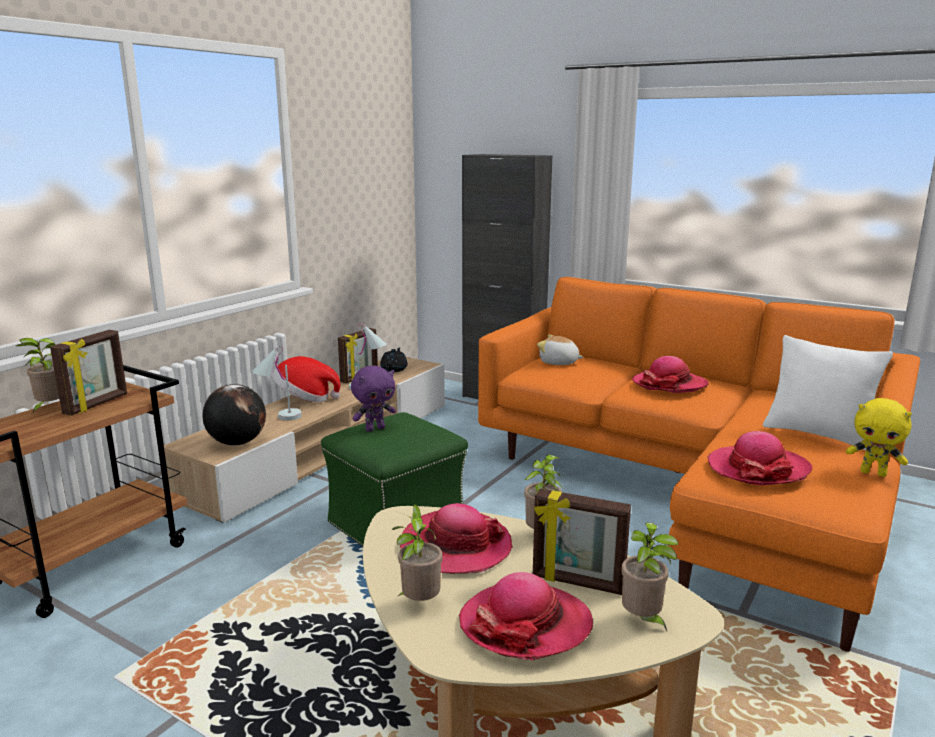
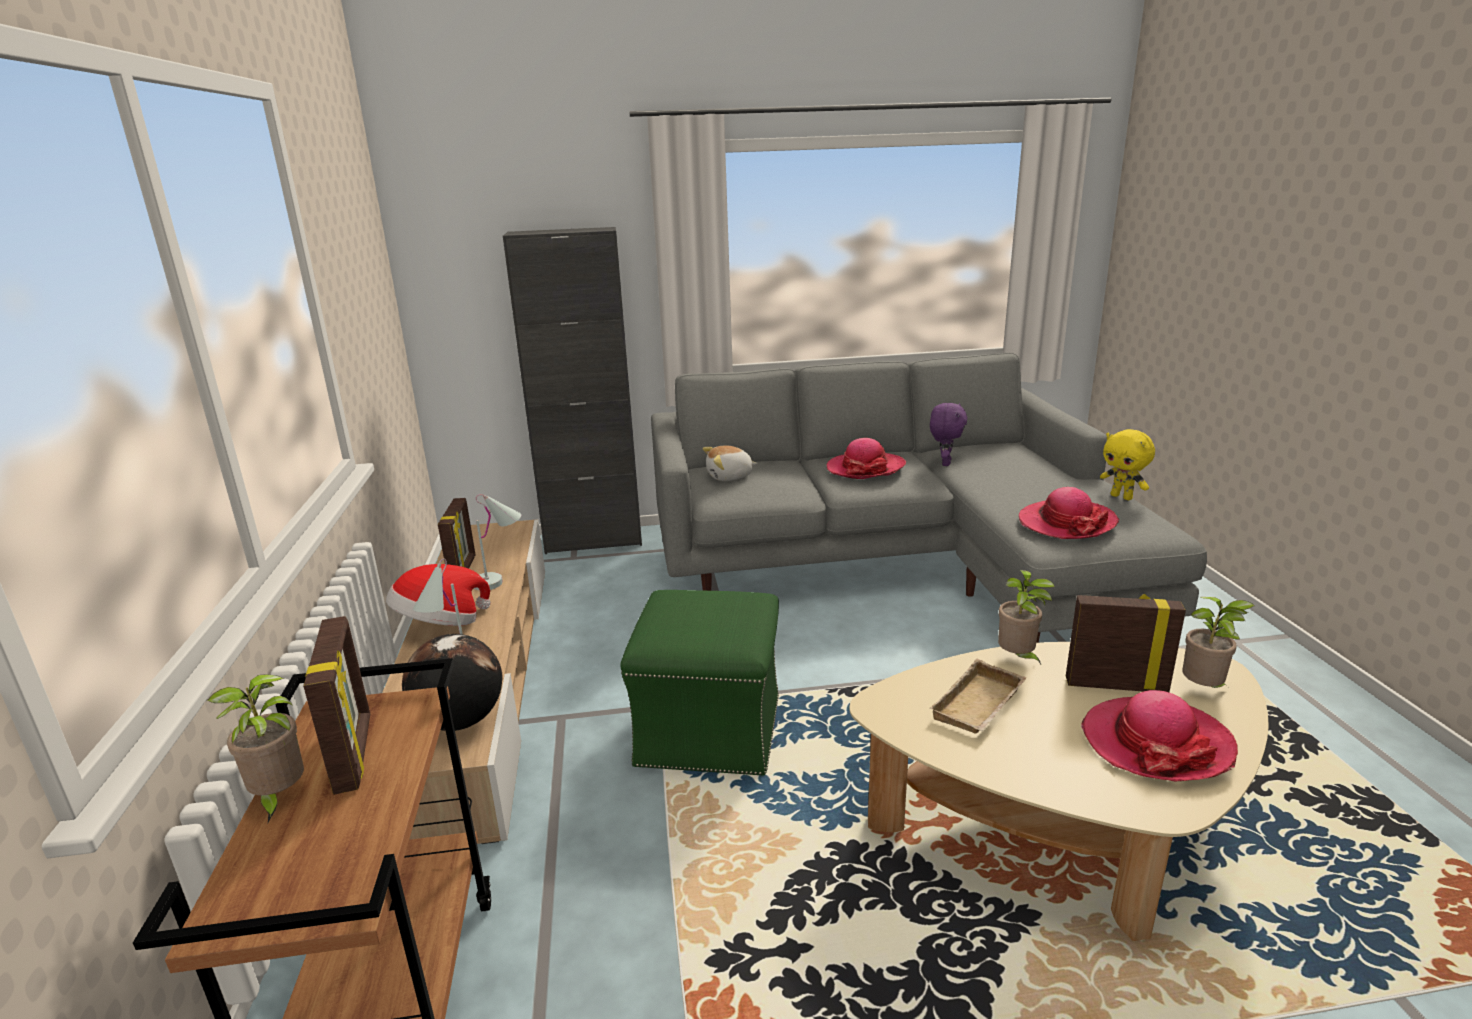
camera: 40 degrees left, 5 degrees up
purple plush toy [351,366,396,432] -> purple plush toy moved to [930,403,967,466]
black teapot [380,347,408,372] -> none
potted plant [392,504,443,601] -> none
hat [400,503,513,574] -> beige tray [929,659,1027,734]
orange sofa [478,277,920,652] -> grey sofa [651,353,1207,643]
picture frame [533,489,631,595] -> picture frame turned 150 degrees counterclockwise [1066,594,1186,692]
white pillow [763,335,893,450] -> none
yellow plush toy [846,398,912,477] -> yellow plush toy turned 60 degrees clockwise [1100,429,1155,500]

